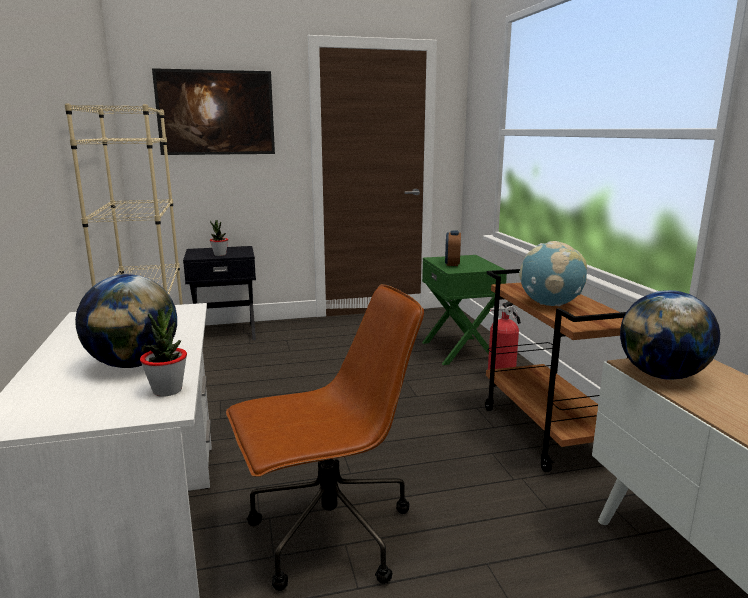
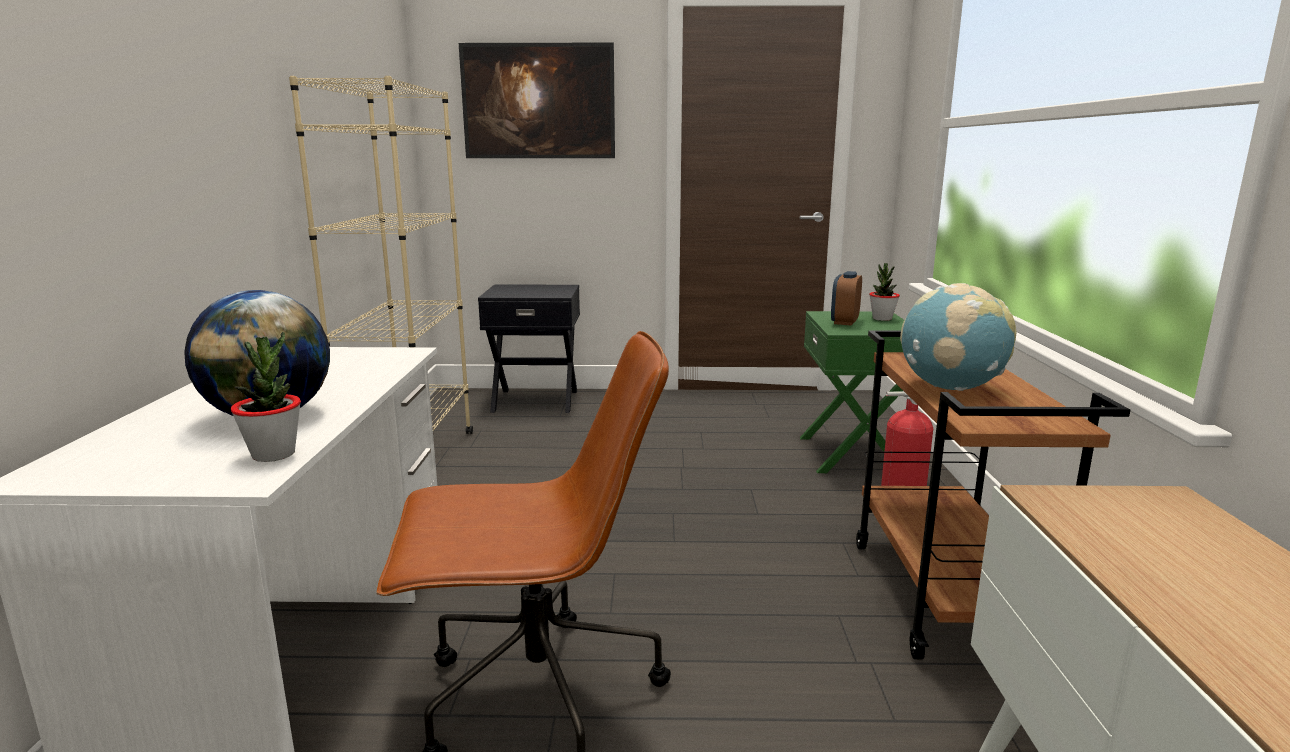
camera: 15 degrees right, 0 degrees up
potted plant [210,220,228,256] -> potted plant moved to [869,263,900,321]
globe [620,290,720,380] -> none

